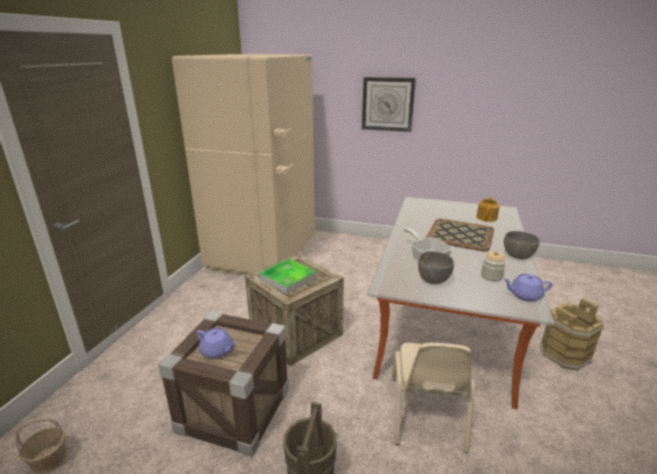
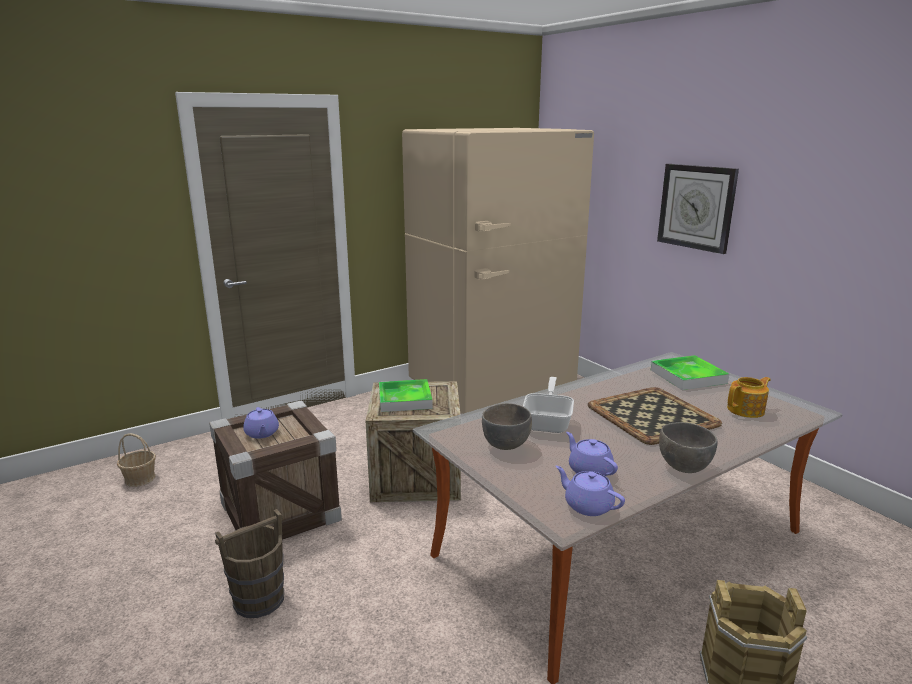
camera: 40 degrees right, 5 degrees down
beige chair [392,343,475,453] -> none
jar [481,251,506,281] -> purple teapot [566,432,618,476]
none -> tray [651,355,729,390]

